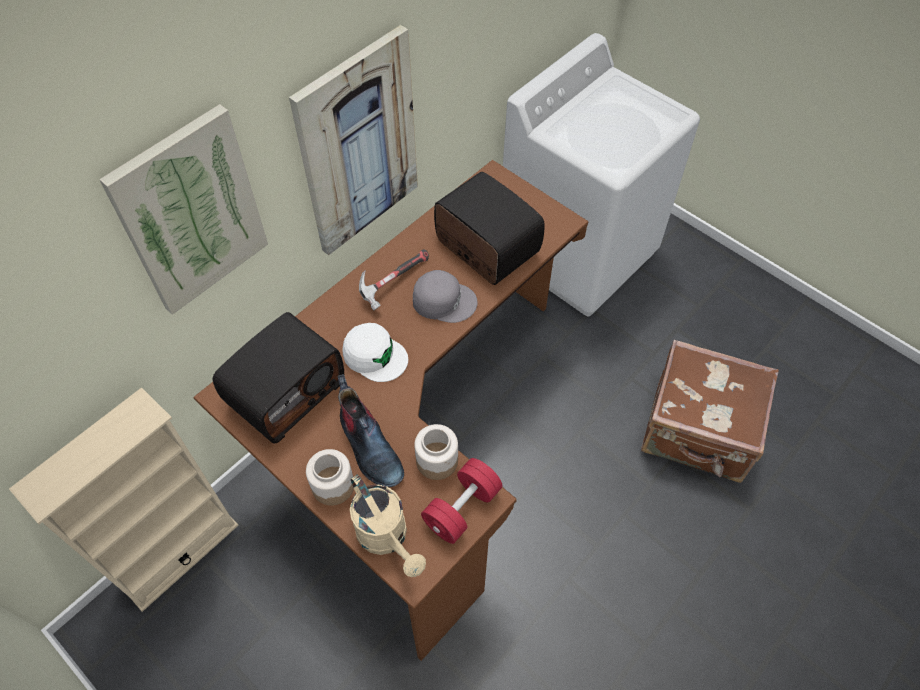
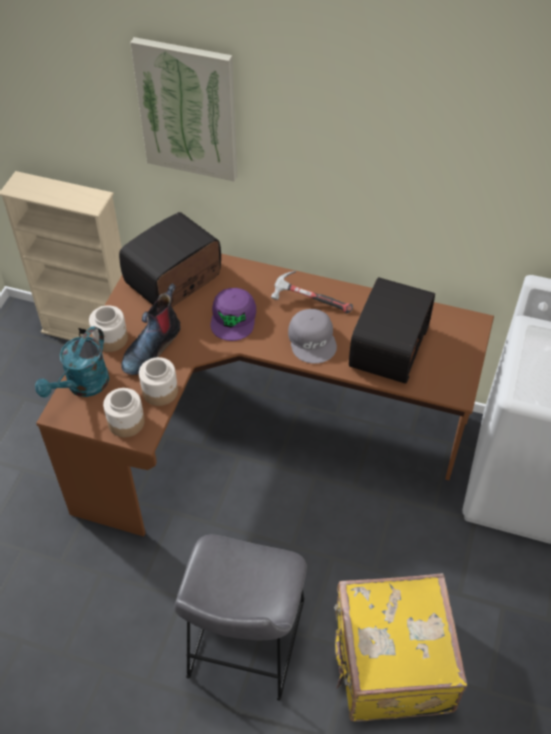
camera: 65 degrees right, 5 degrees down
radio [213,312,344,443] -> radio turned 120 degrees clockwise [119,212,221,307]
picture [289,25,418,255] -> none
white cap [342,323,408,382] -> purple cap [211,288,256,341]
beige watering can [350,475,426,577] -> turquoise watering can [35,326,109,398]
red dumbbell [421,458,503,544] -> jar [103,388,145,437]
brown suitcase [641,340,779,483] -> yellow suitcase [334,573,467,721]
none -> grey stool [174,534,307,701]

